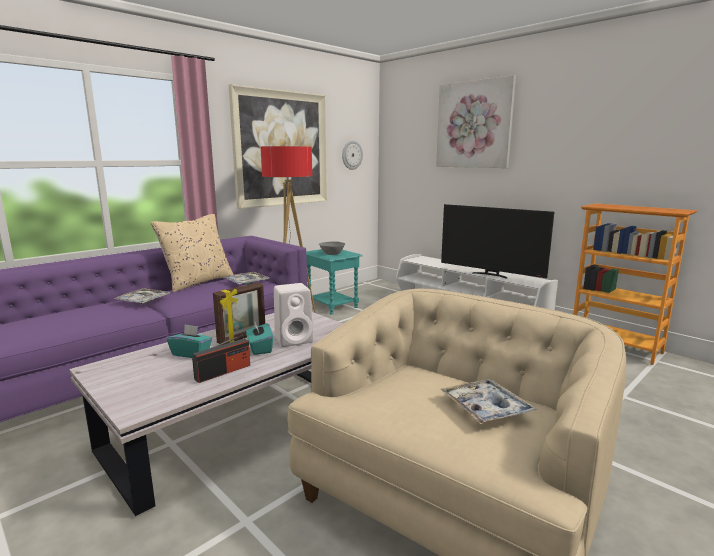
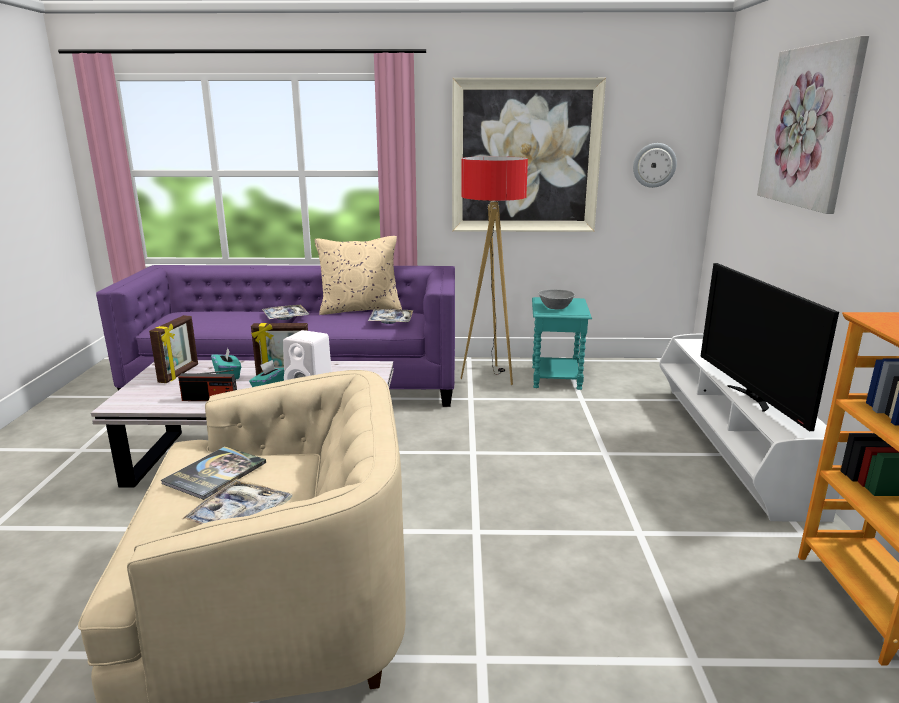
camera: 45 degrees right, 5 degrees up
none -> picture frame [149,315,198,383]
none -> book [161,446,266,500]

